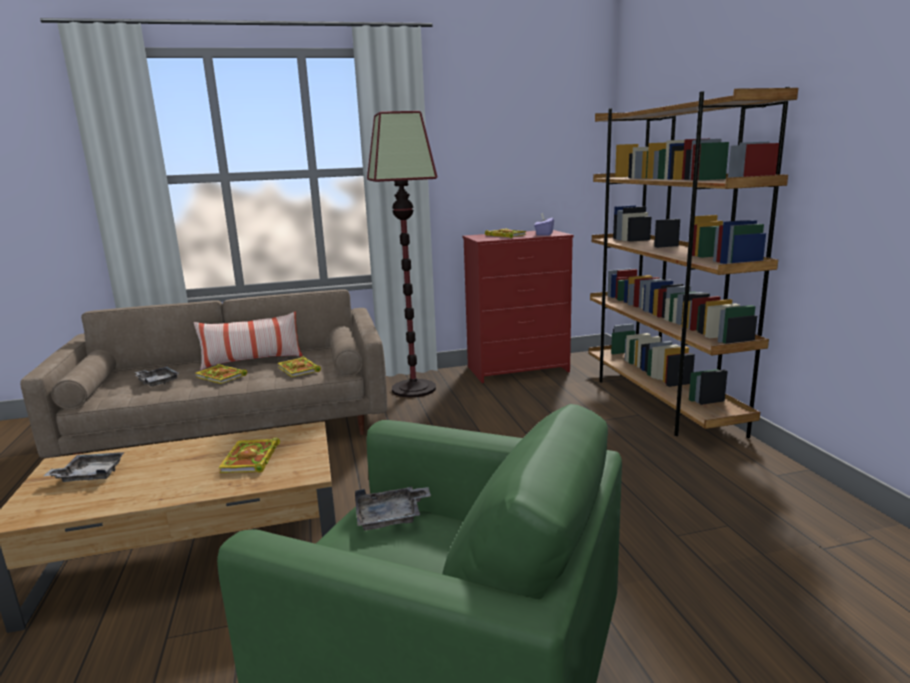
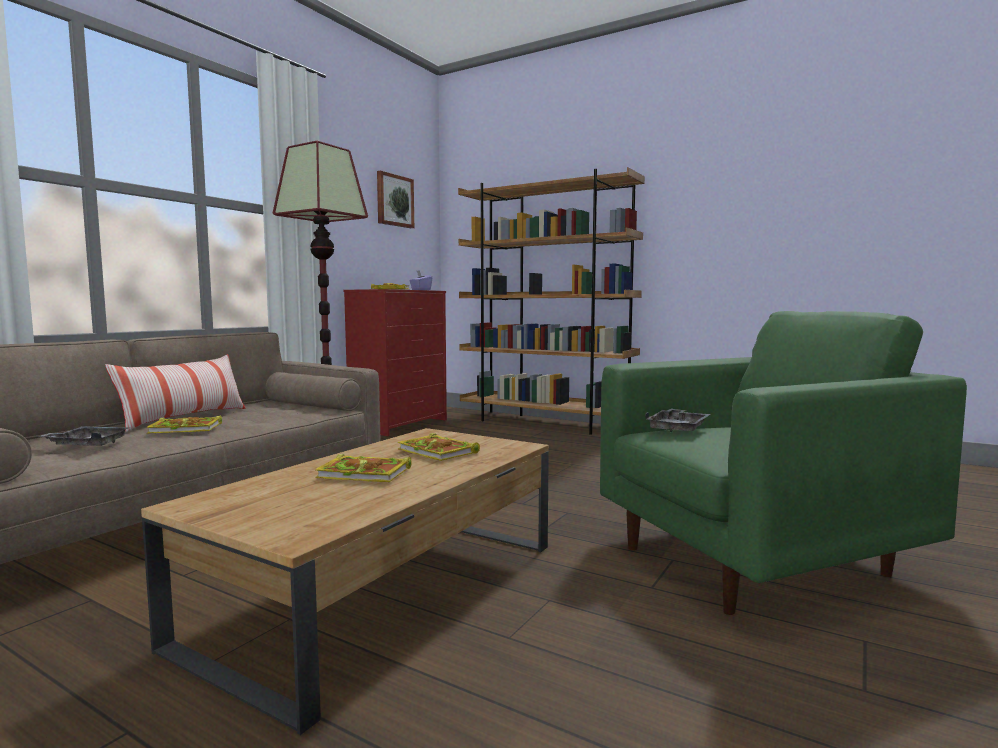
camera: 45 degrees left, 10 degrees down
grey tray [44,452,125,482] -> none
book [278,356,321,377] -> book moved to [315,454,412,482]
none -> picture [377,171,414,228]

